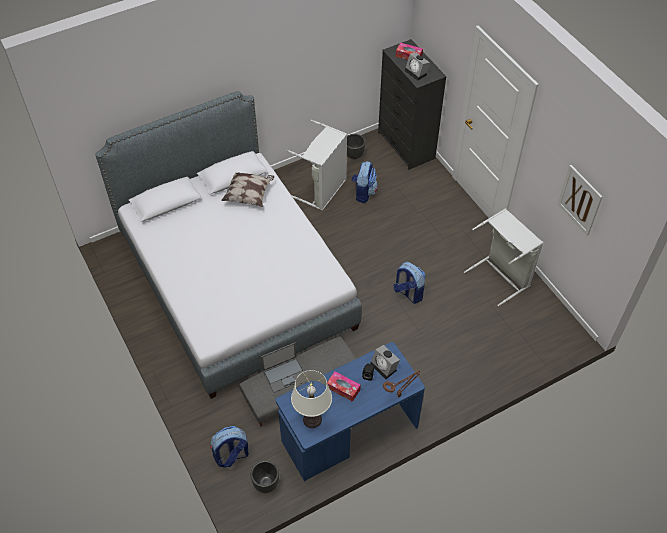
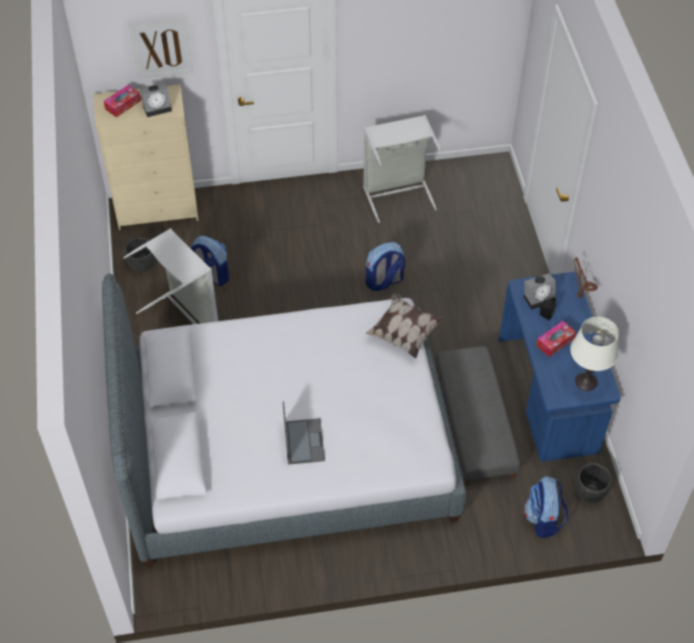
camera: 70 degrees left, 0 degrees up
pillow [221,173,274,207] -> pillow moved to [365,293,444,359]
laptop [261,343,304,393] -> laptop moved to [283,401,325,465]
black dresser [378,39,447,170] -> beige dresser [94,84,198,230]
picture [558,165,603,236] -> picture moved to [129,19,193,79]

